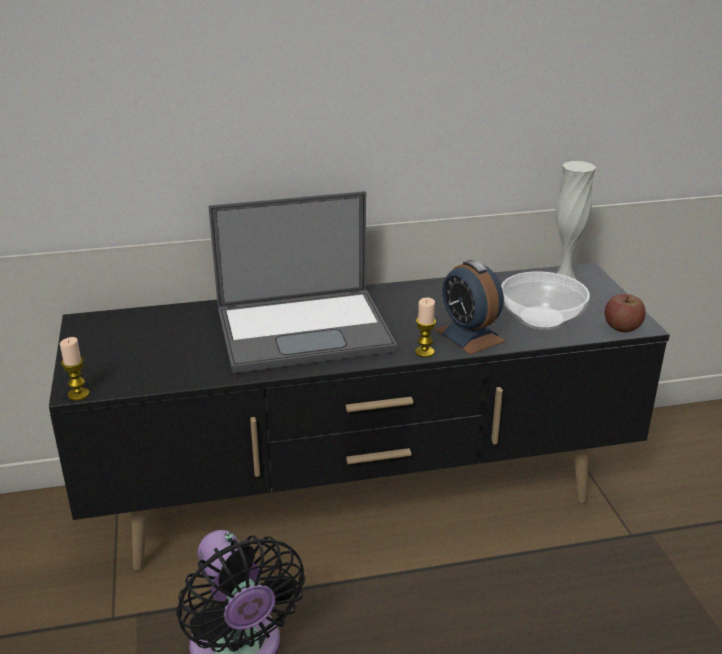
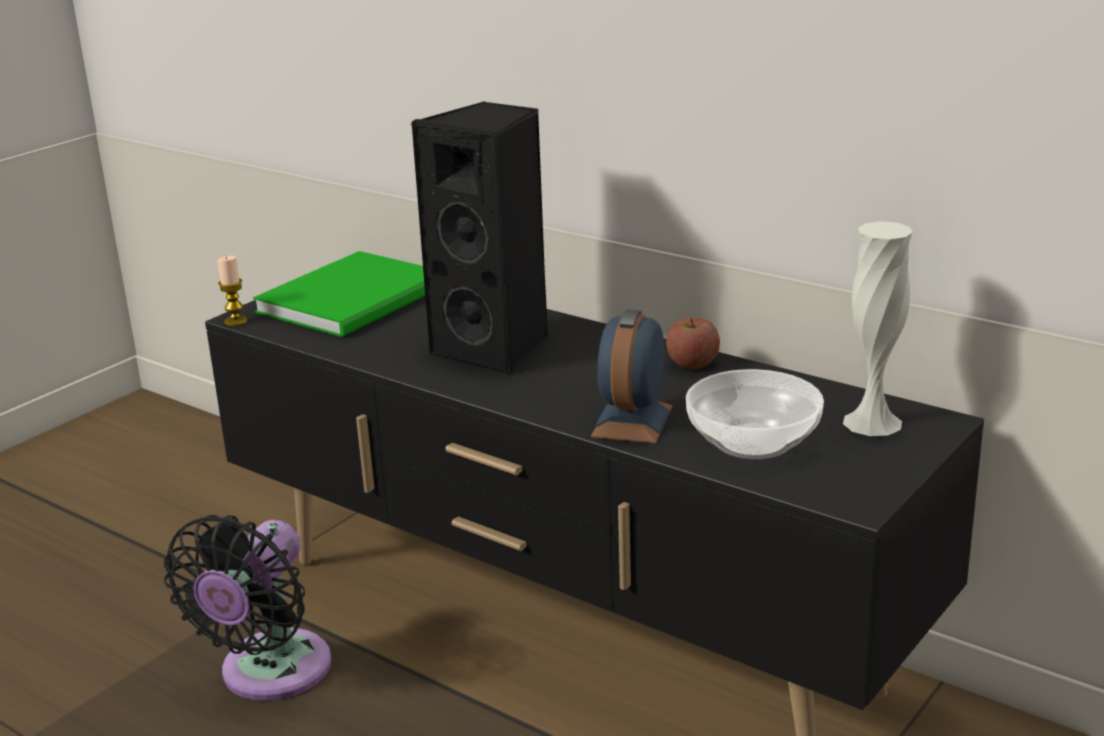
camera: 50 degrees right, 5 degrees down
laptop [208,191,397,373] -> black speaker [410,101,549,374]
candle [415,297,436,358] -> none
apple [605,294,646,332] -> apple moved to [666,317,720,369]
none -> green book [253,251,425,337]

